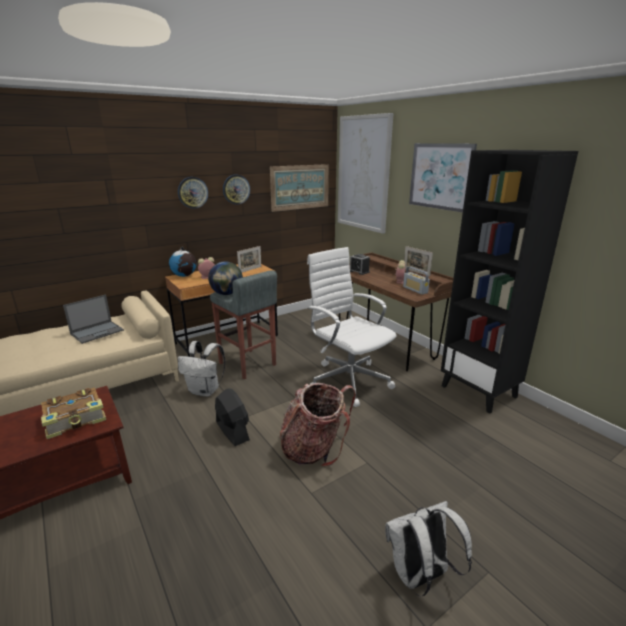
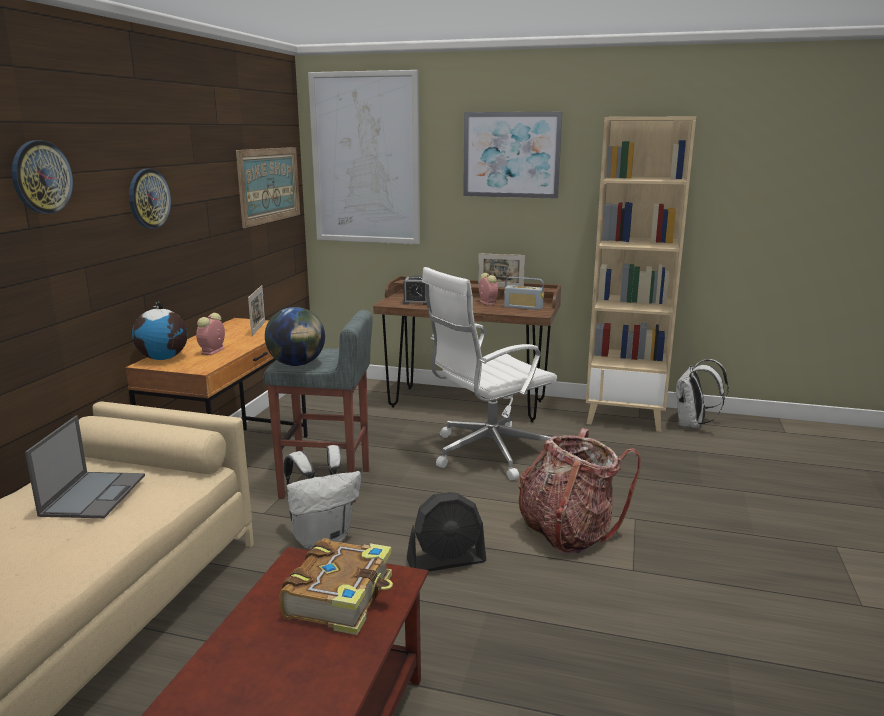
camera: 40 degrees left, 5 degrees down
black fan [215,389,250,446] -> black fan turned 150 degrees clockwise [407,492,486,571]
wall clock [223,174,250,205] -> wall clock moved to [12,140,73,214]
white office chair [307,247,397,407] -> white office chair turned 45 degrees counterclockwise [422,267,557,480]
white backpack [385,501,472,596] -> white backpack moved to [675,359,729,428]
black bookcase [441,150,578,413] -> beige bookcase [586,116,696,432]

